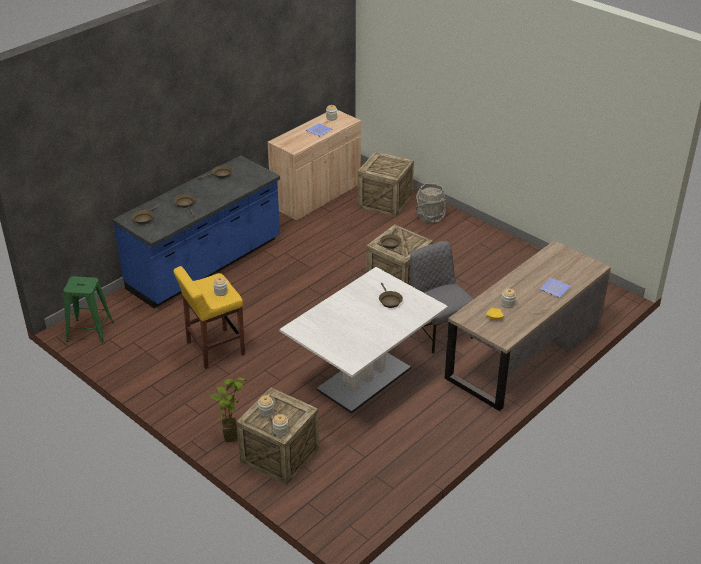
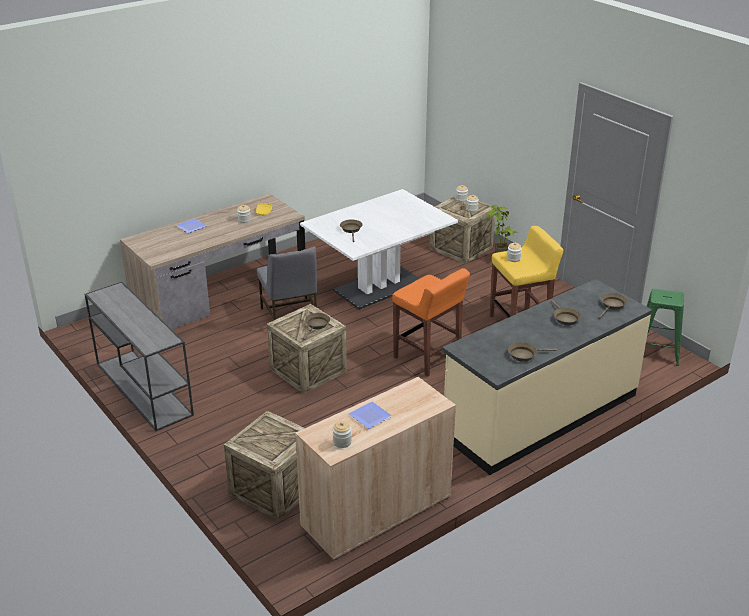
camera: 170 degrees left, 5 degrees down
blue counter [113,155,280,308] -> beige counter [442,279,652,475]
grey bucket [416,183,446,223] -> none
none -> grey console table [85,282,194,431]
none -> orange stool [392,268,470,377]

